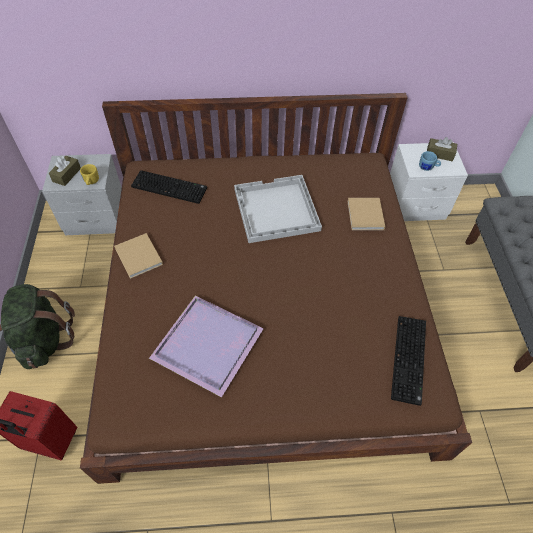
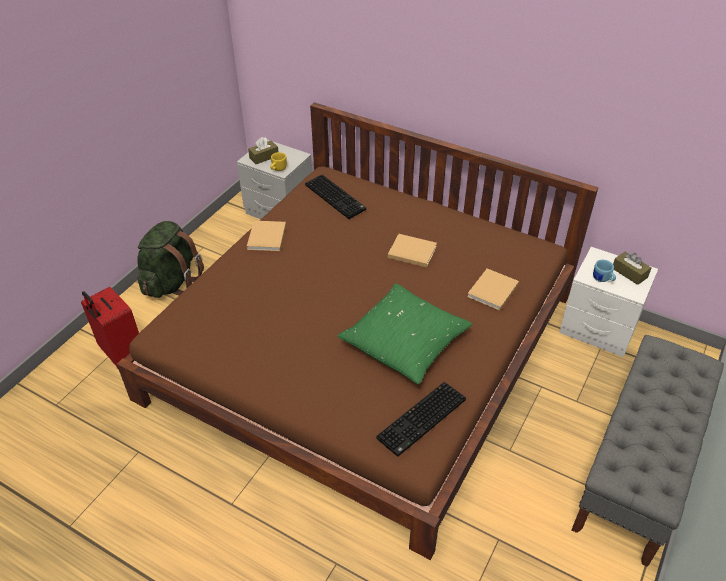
camera: 35 degrees right, 10 degrees down
purple tray [149,296,264,398] -> none
white tray [234,175,322,243] -> beige book [388,234,437,268]
none -> green pillow [337,283,473,384]

